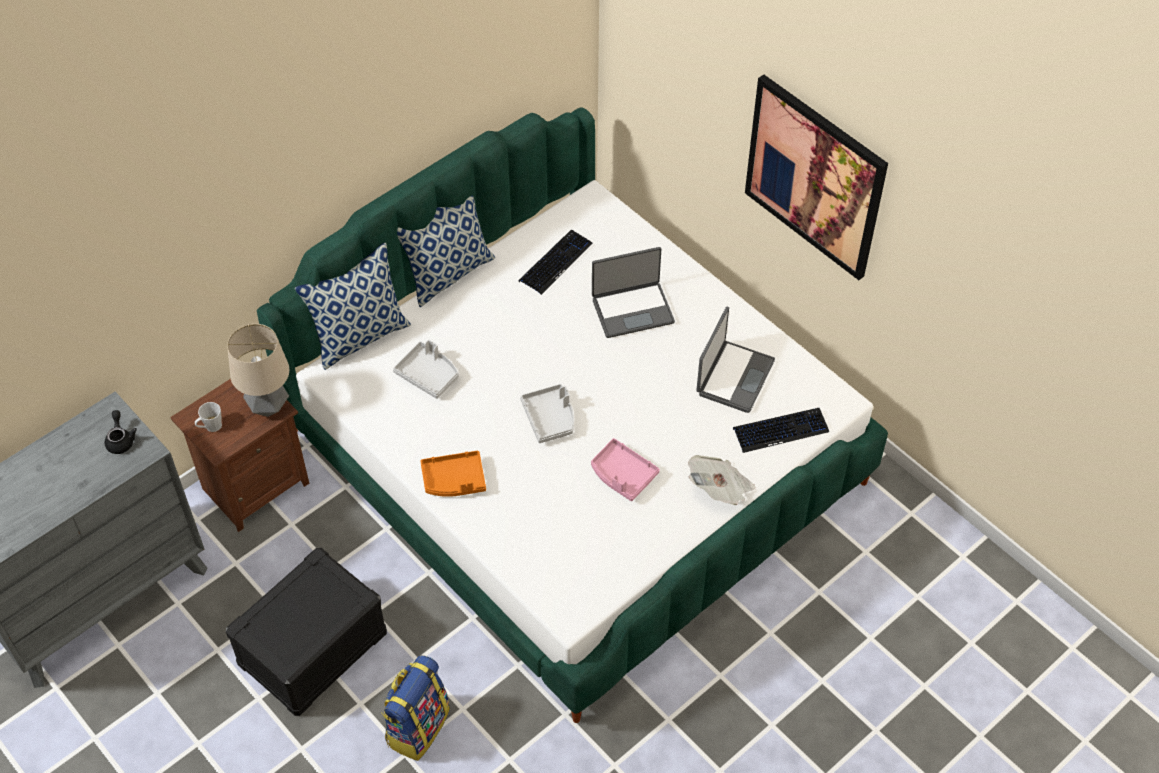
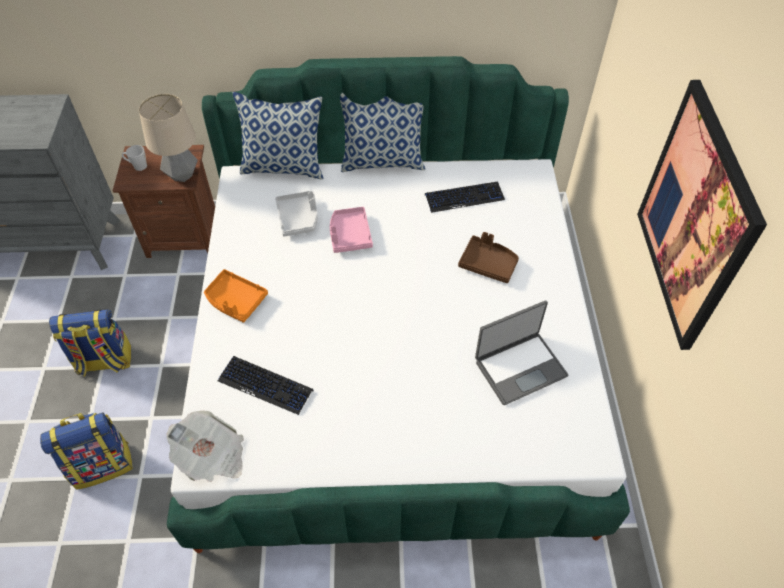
camera: 40 degrees right, 0 degrees up
black teapot [105,410,137,454] -> none
black storage box [226,548,387,716] -> backpack [49,309,131,377]
grey tray [520,384,574,443] -> none
pink tray [591,438,660,501] -> pink tray moved to [330,207,373,253]
laptop [592,247,675,338] -> brown tray [458,232,519,283]
newspaper [688,455,756,505] -> newspaper moved to [167,411,244,482]
keyboard [733,408,829,453] -> keyboard moved to [218,356,313,415]

